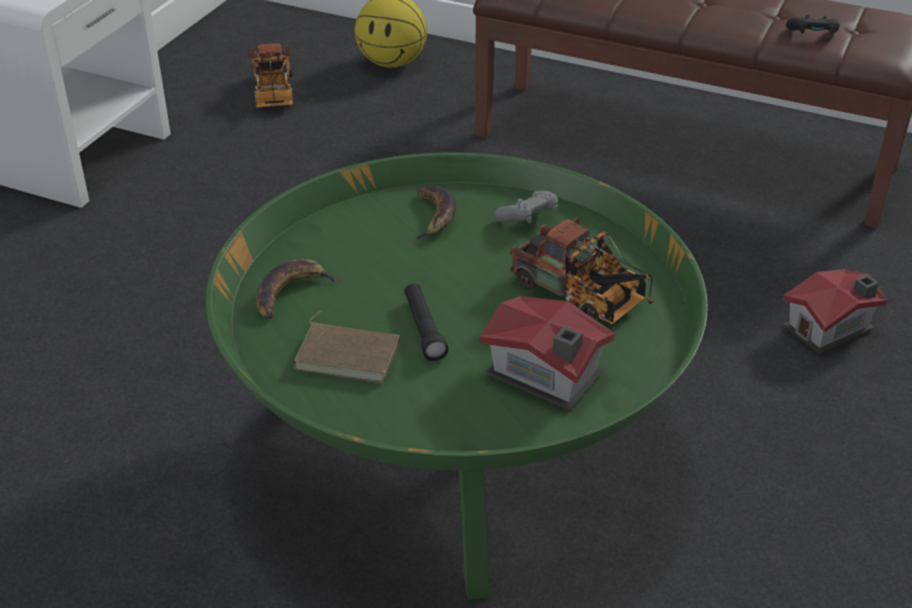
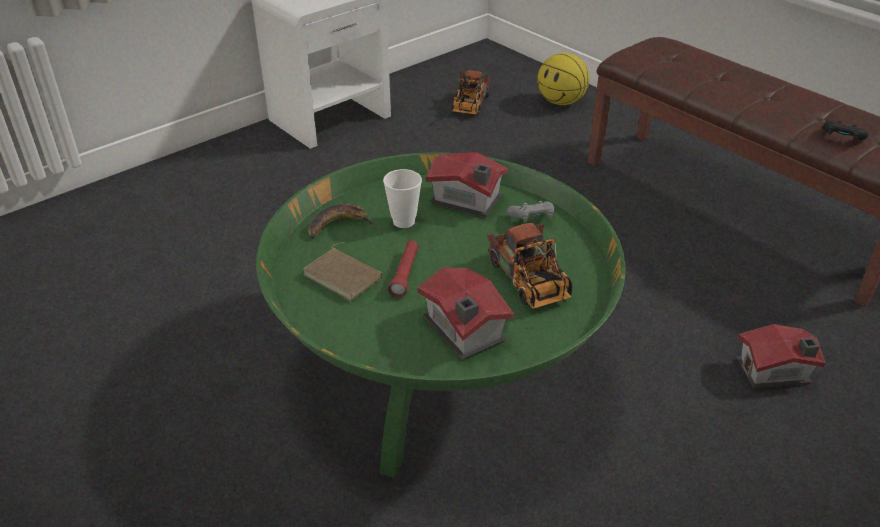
camera: 25 degrees right, 0 degrees up
black flashlight [404,284,449,361] -> red flashlight [388,240,419,298]
banana [411,185,456,242] -> toy house [426,152,508,217]
none -> cup [383,169,422,228]

